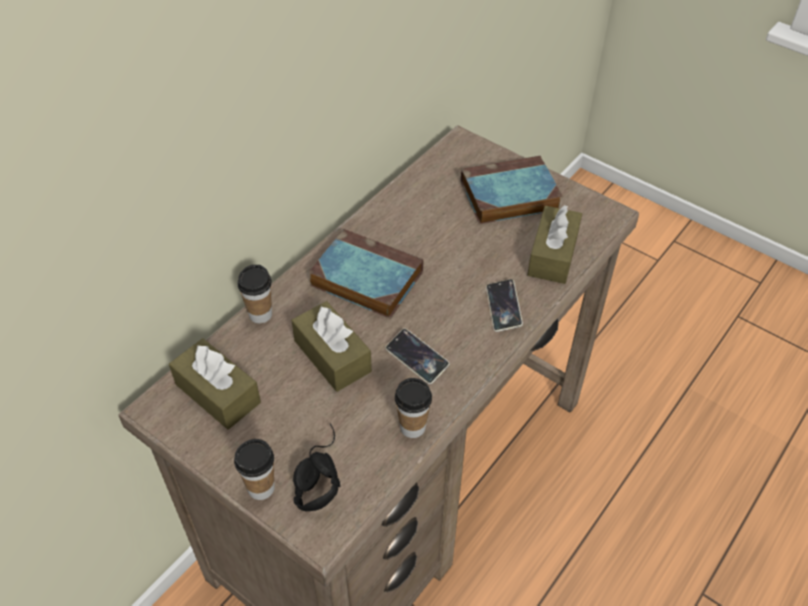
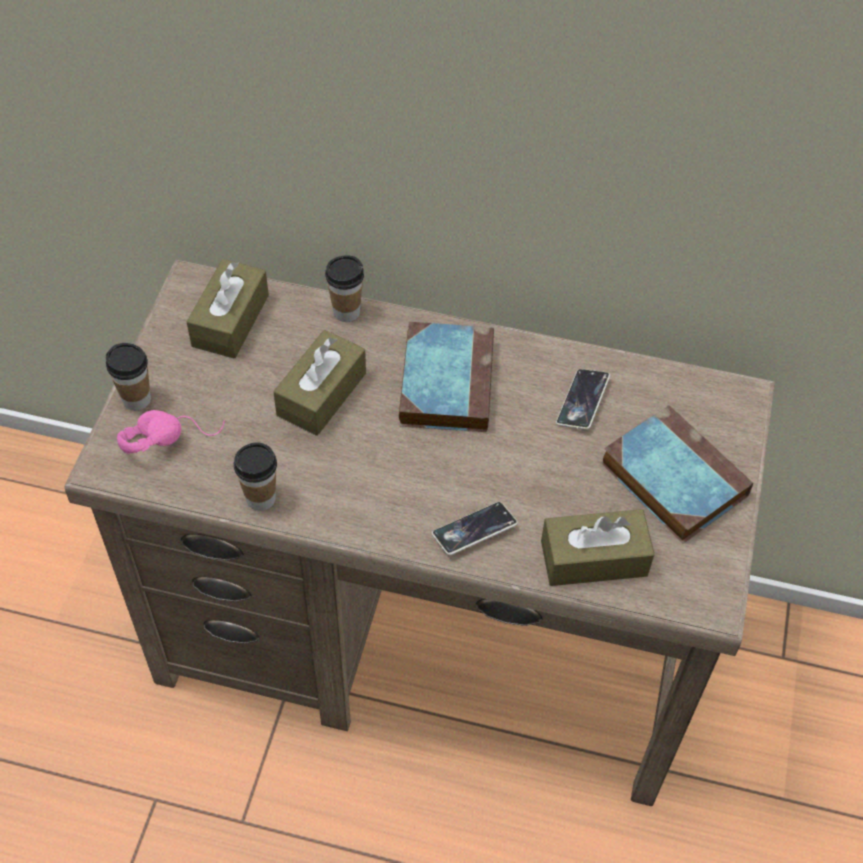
camera: 65 degrees right, 5 degrees up
black headphones [293,424,340,511] -> pink headphones [117,410,225,454]
phone [385,328,450,384] -> phone moved to [556,369,610,430]

